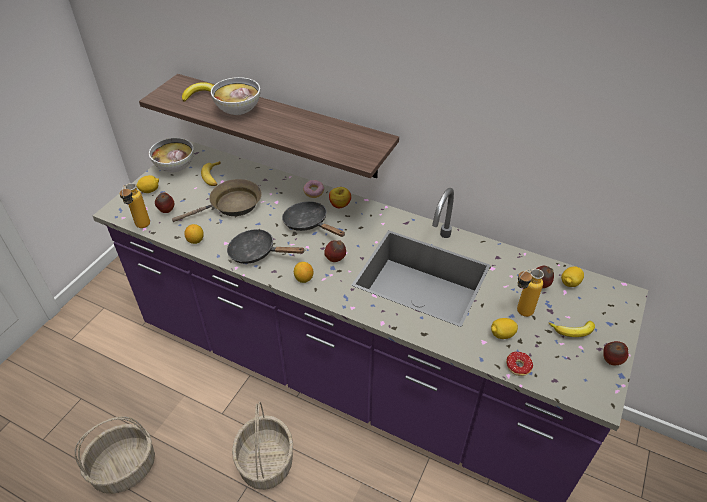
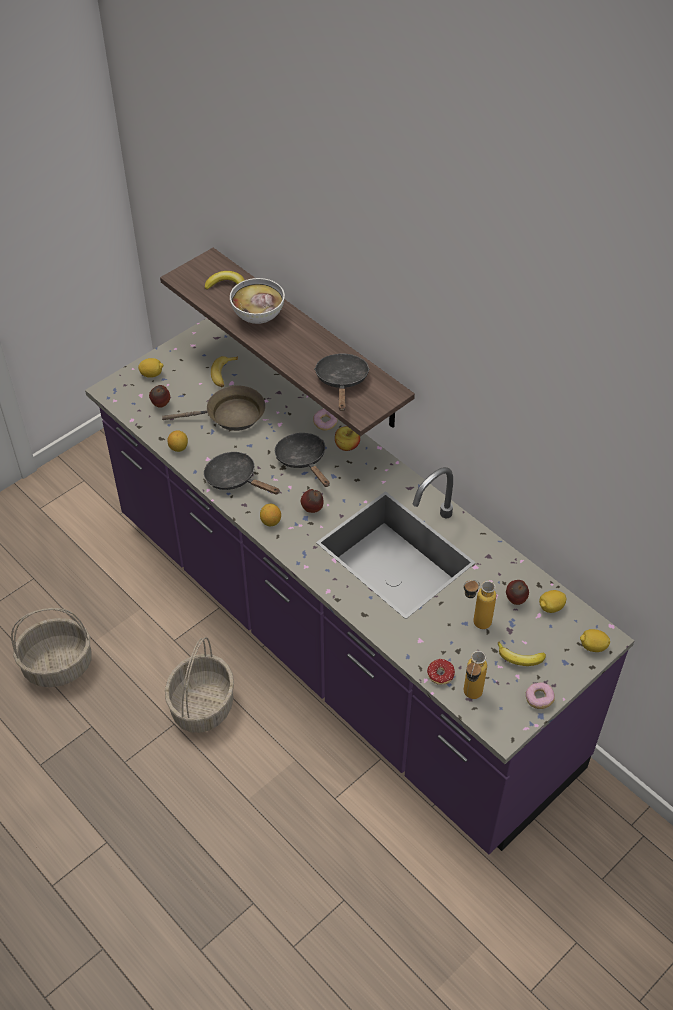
camera: 20 degrees right, 5 degrees up
bottle [119,183,150,228] -> bottle moved to [464,651,487,699]
bowl [149,138,194,172] -> none
lemon [491,318,518,339] -> lemon moved to [580,629,610,652]
apple [603,341,629,365] -> donut [526,682,555,709]
none -> black frying pan [314,353,370,411]

